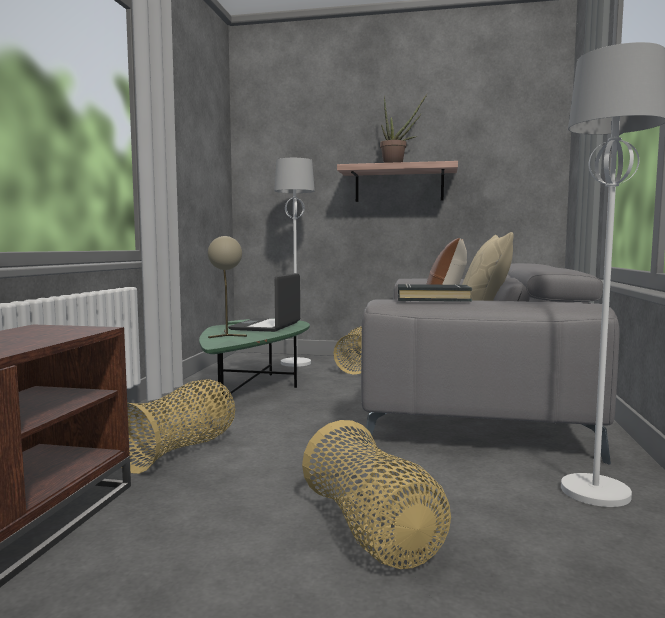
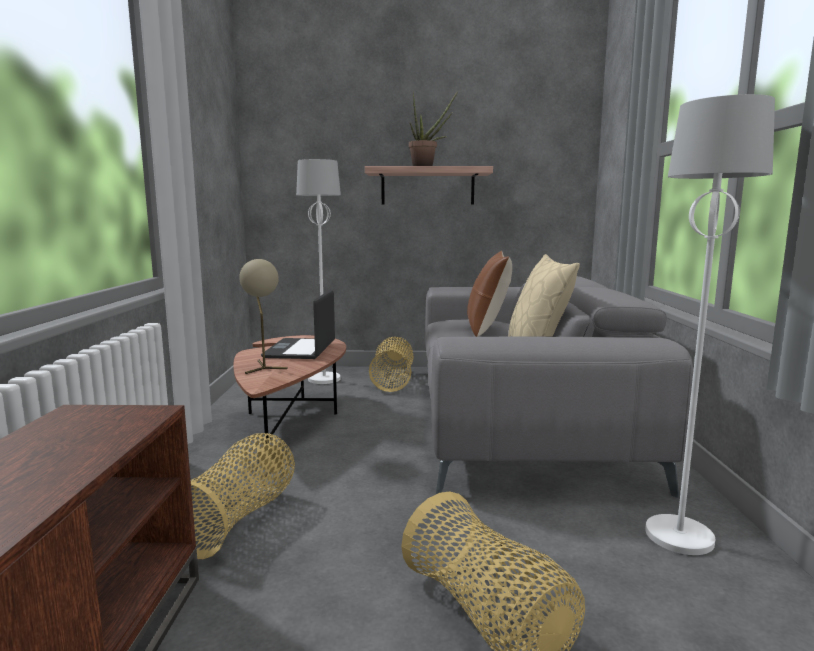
camera: 10 degrees left, 5 degrees up
green coffee table [199,318,310,398] -> brown coffee table [233,335,346,444]
black book [398,284,472,302] -> none

